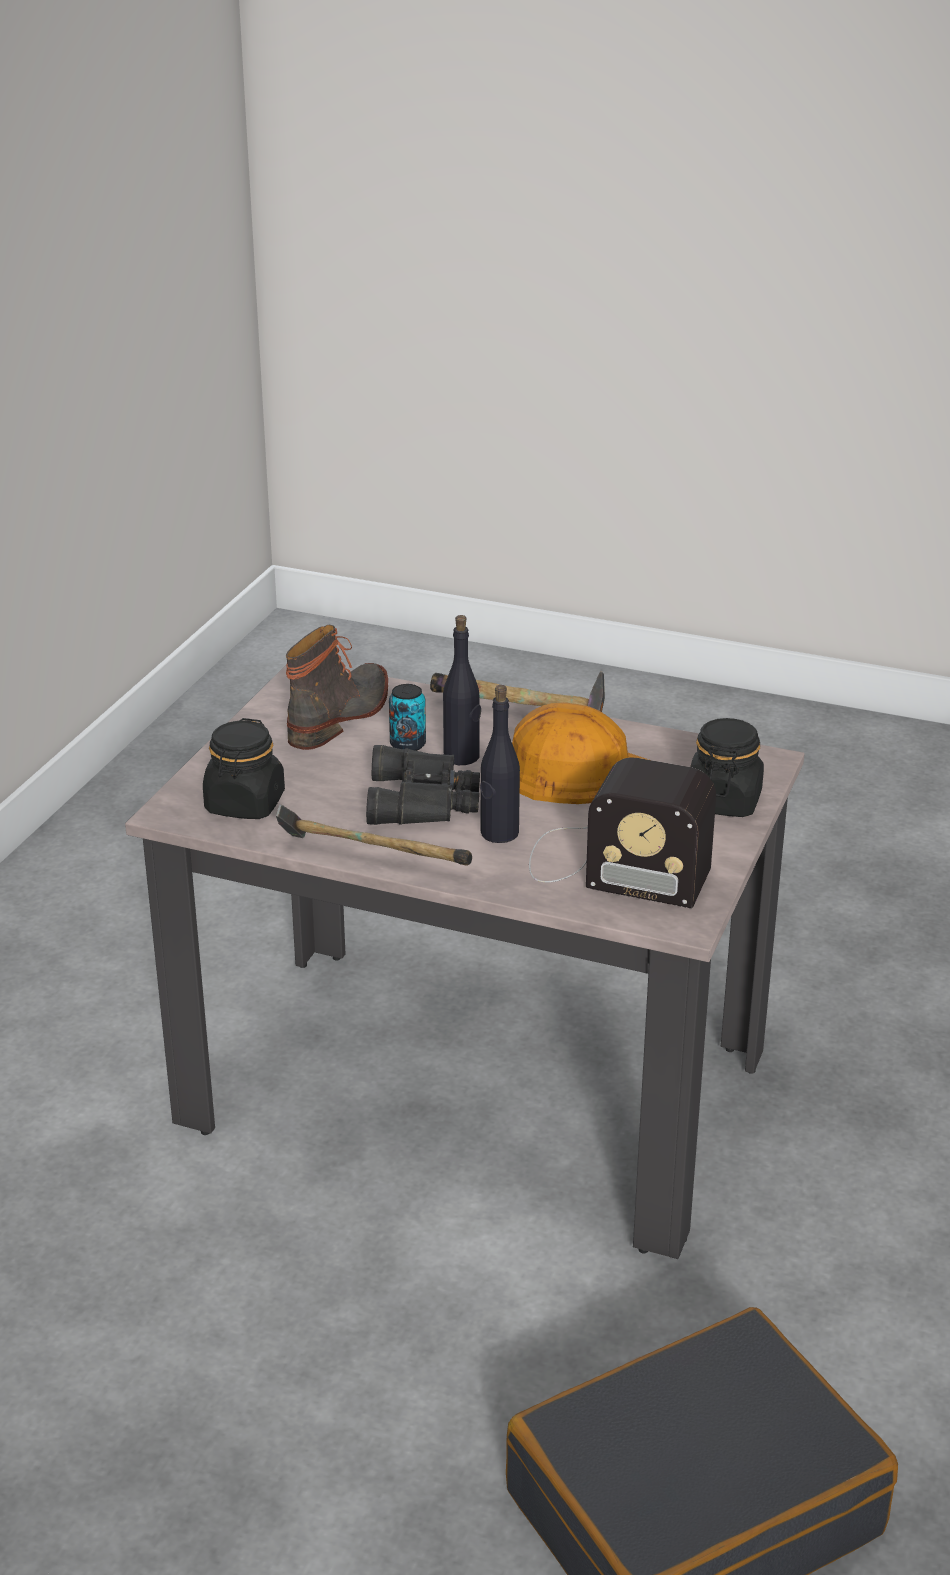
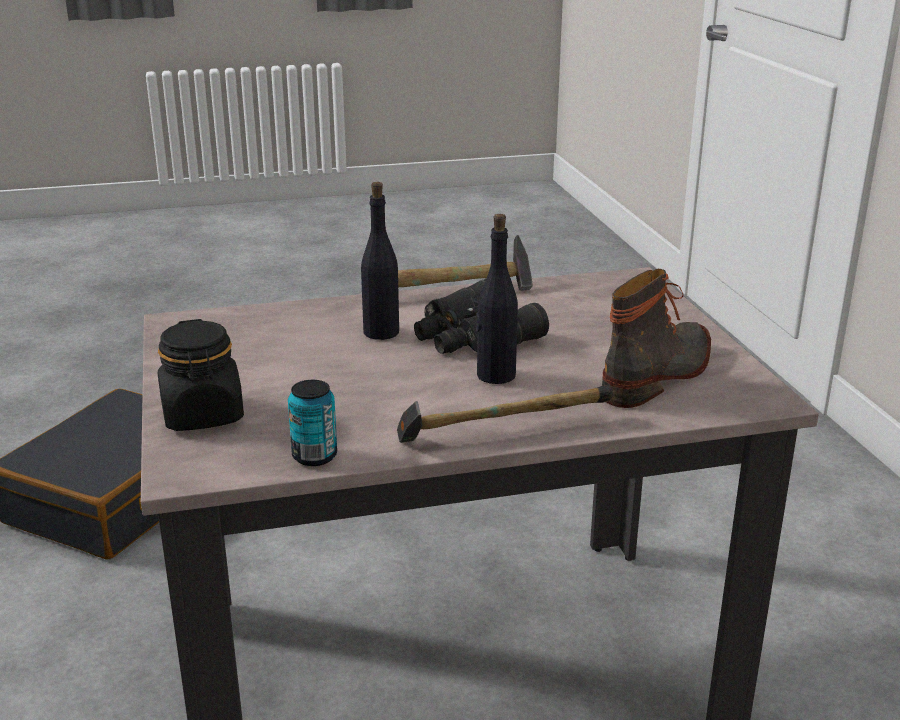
camera: 145 degrees right, 5 degrees down
black jar [203,718,285,819] -> none
boot [286,625,388,750] -> boot turned 135 degrees counterclockwise [602,269,711,408]
can [389,684,426,751] -> can moved to [288,380,337,466]
orange hard hat [512,702,649,804] -> none
radio [529,757,716,908] -> none

